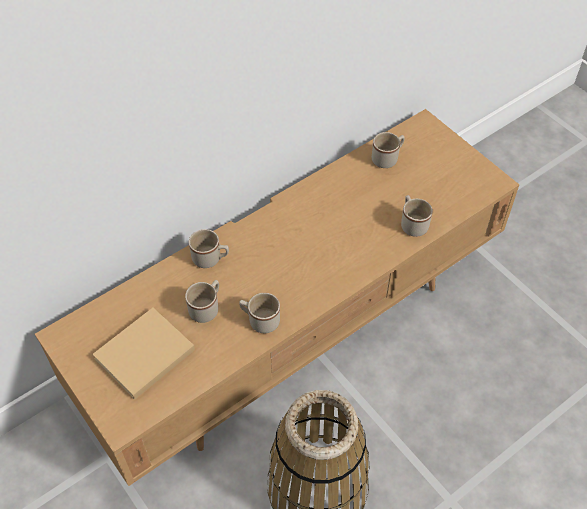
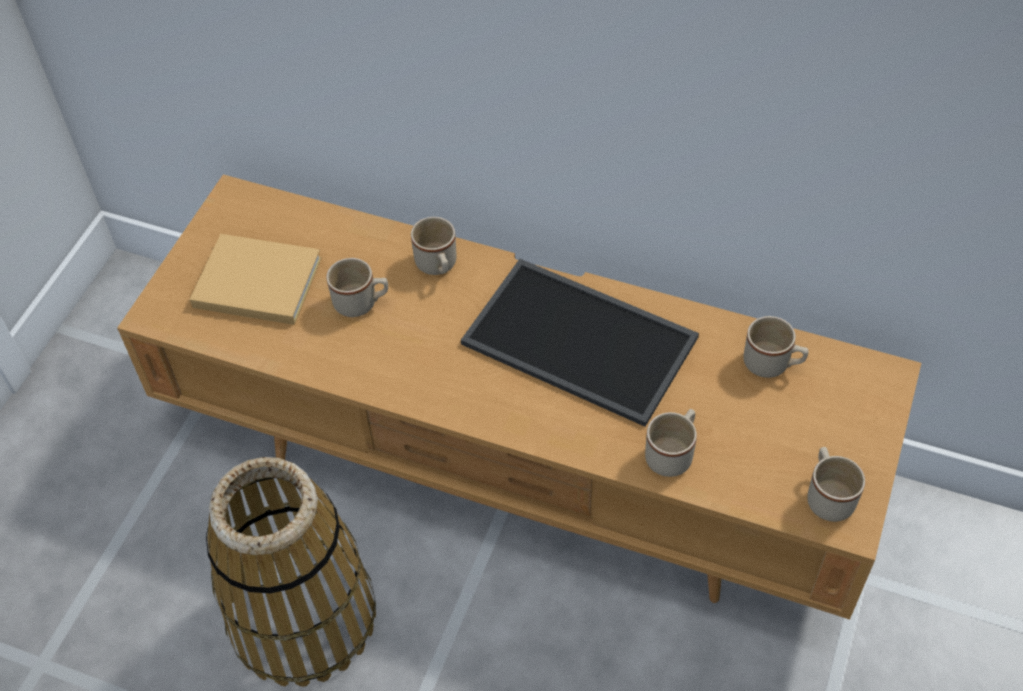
camera: 60 degrees right, 0 degrees up
beige mug [239,293,280,333] -> beige mug moved to [807,447,865,522]
none -> tray [461,259,699,427]

